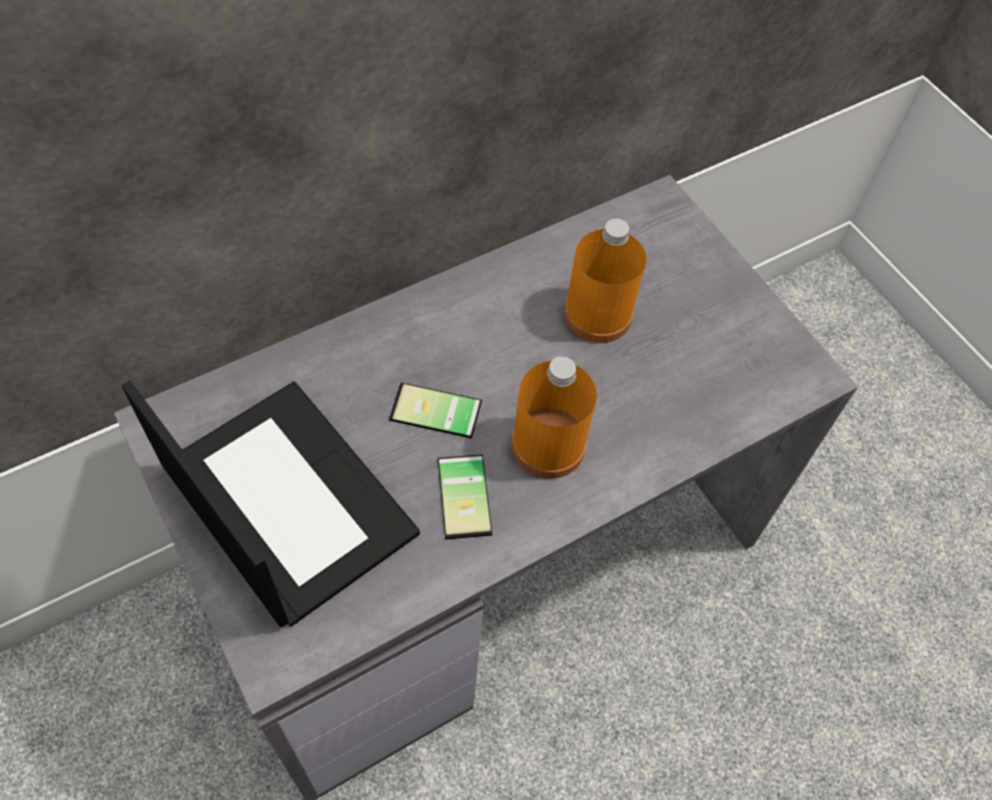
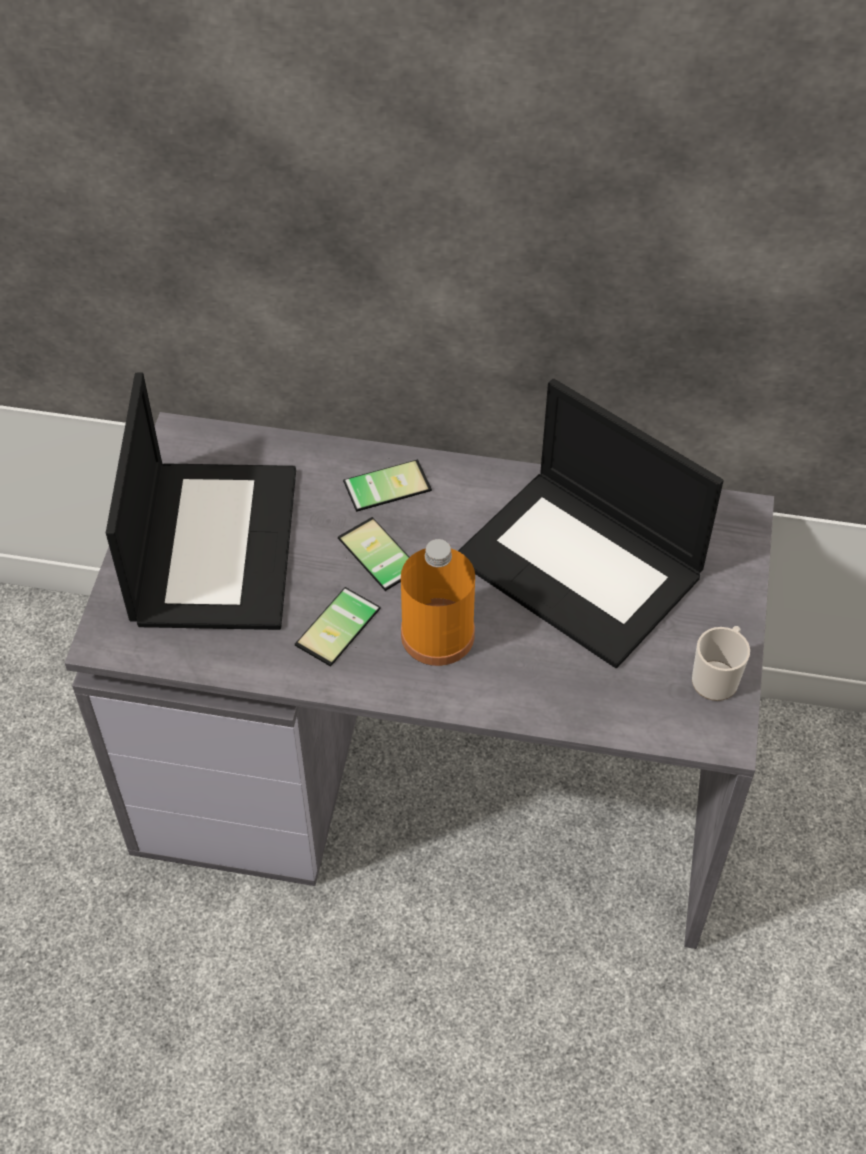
camera: 45 degrees right, 5 degrees down
orange bottle [564,219,646,343] -> laptop [458,379,724,668]
none -> phone [343,458,432,512]
none -> mug [692,626,750,701]

